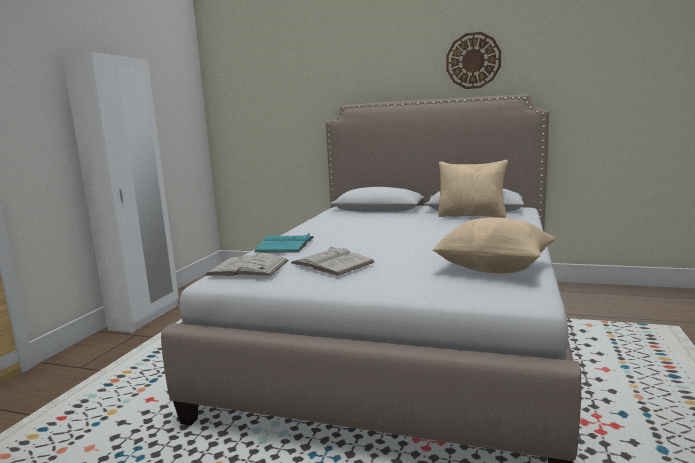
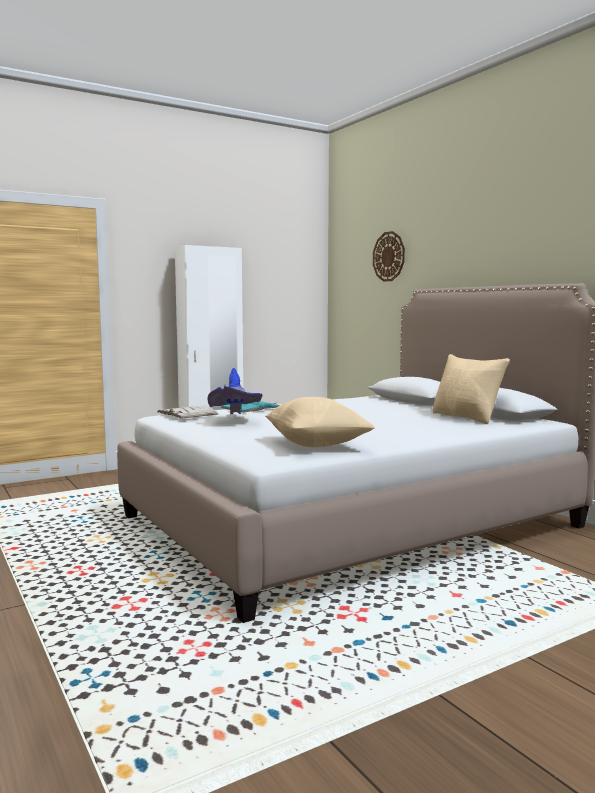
camera: 40 degrees right, 5 degrees down
white book [291,246,374,276] -> blue hat [207,368,262,414]
wall clock [446,32,501,89] -> wall clock moved to [373,231,405,282]

